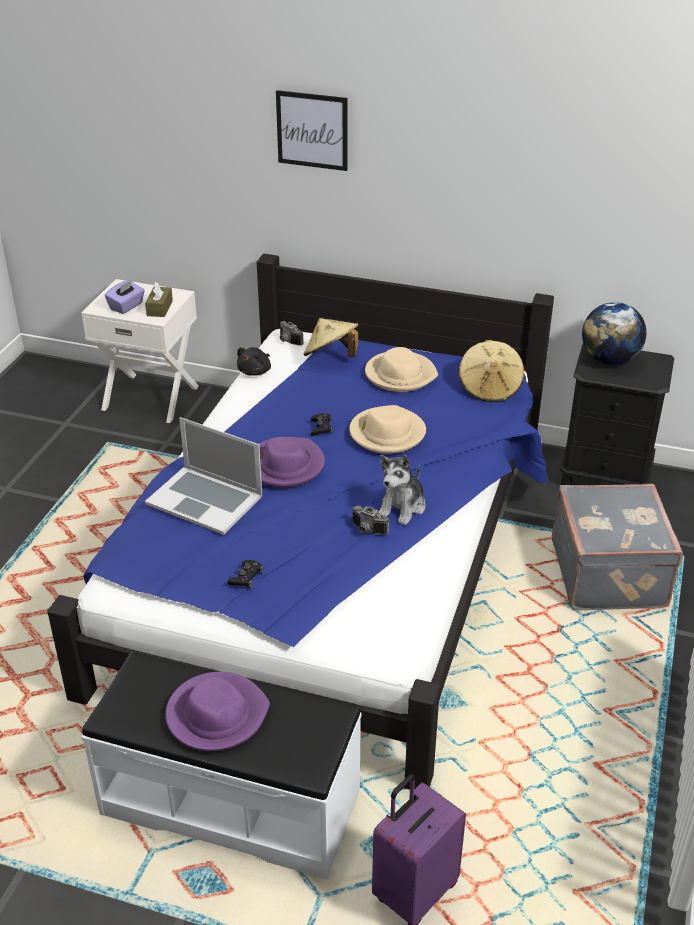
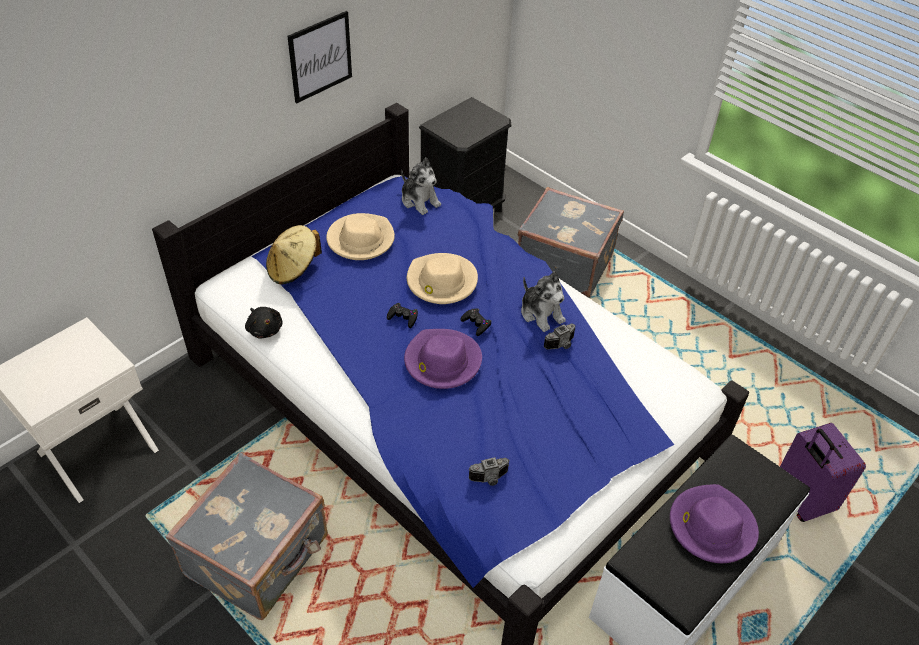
camera: 65 degrees left, 10 degrees up
purple tissue box [105,280,145,314] -> none
brown tissue box [145,281,173,317] -> none
laptop [145,417,262,535] -> none
black game controller [227,560,263,588] -> black game controller moved to [460,308,492,336]
picture [276,90,348,171] -> picture moved to [287,11,352,103]
camera [280,321,304,346] -> camera moved to [469,457,510,486]
beige hat [458,340,524,402] -> plush toy [401,157,441,215]
globe [582,302,646,365] -> none
none -> grey suitcase [165,452,328,621]

